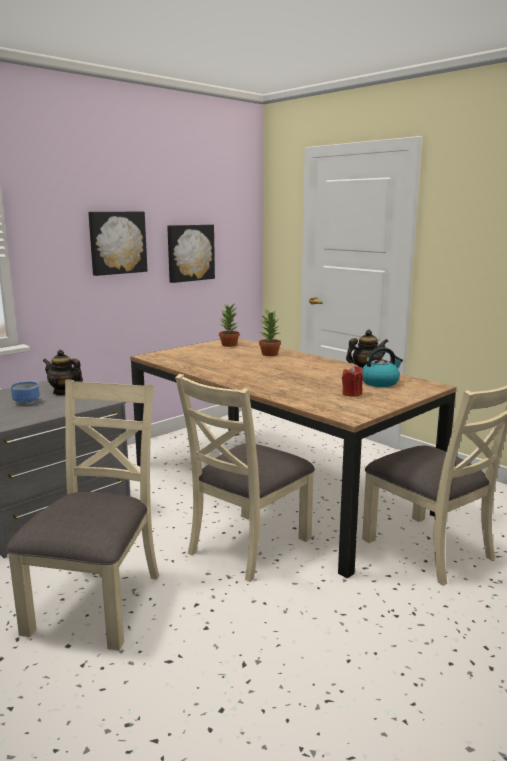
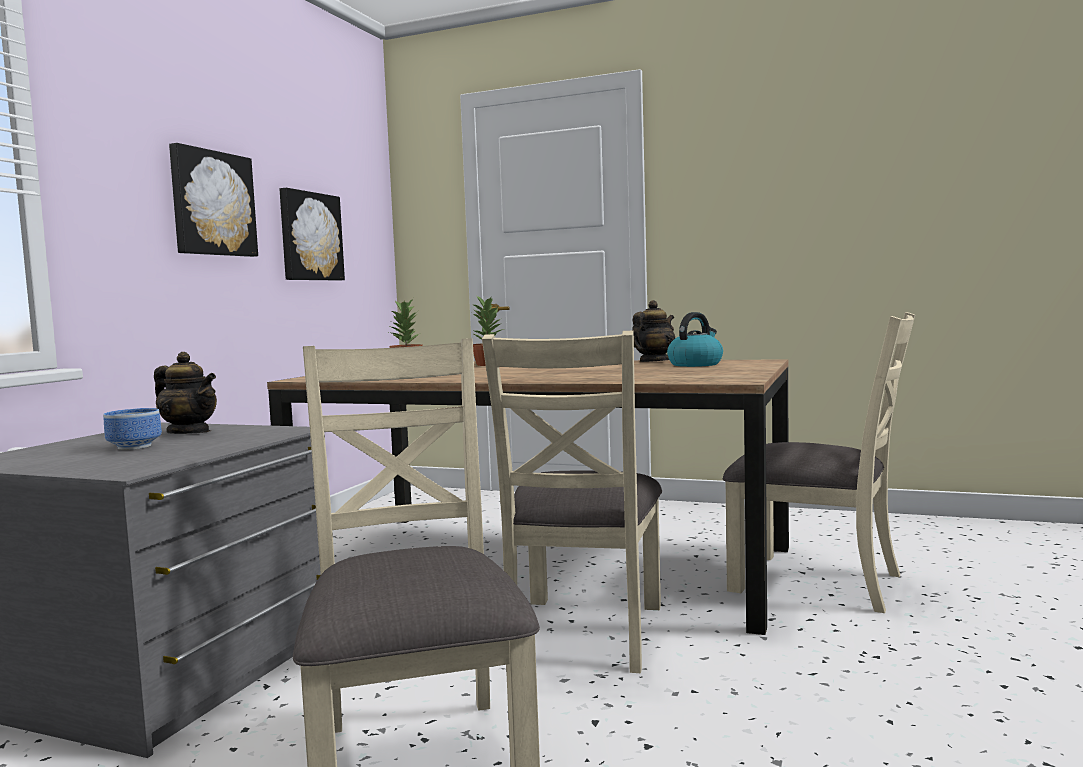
camera: 25 degrees left, 10 degrees down
teapot [43,350,83,395] -> teapot turned 150 degrees counterclockwise [154,352,217,434]
red candle [342,366,363,397] -> none

